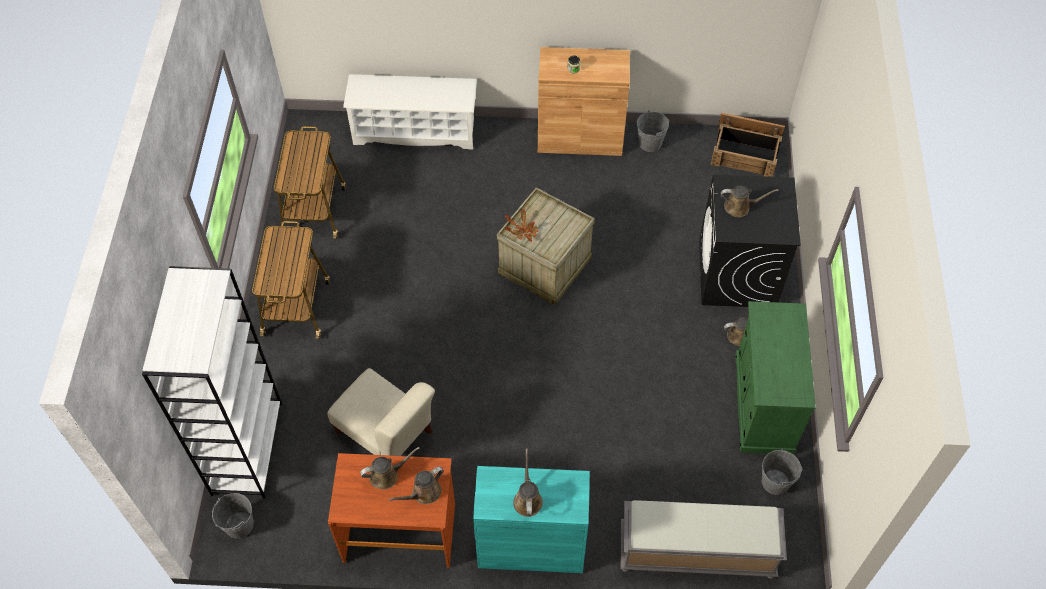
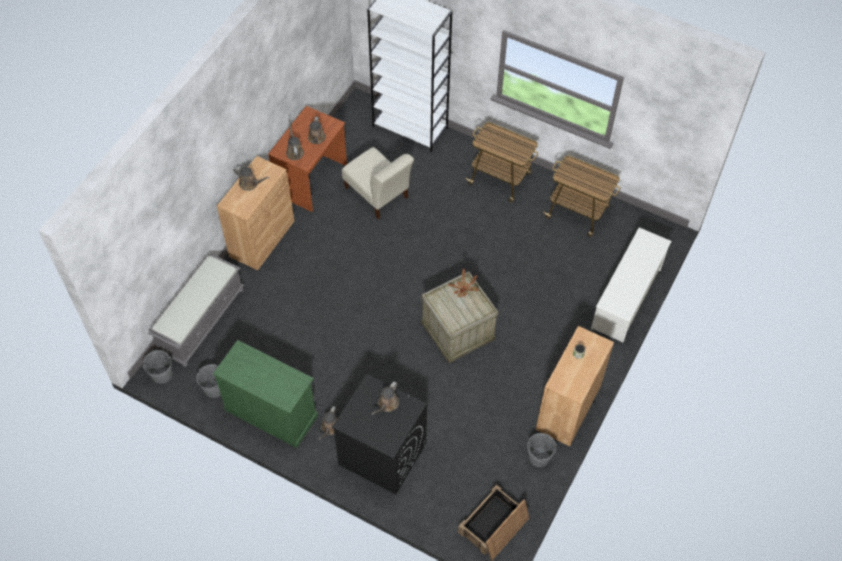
camera: 115 degrees right, 0 degrees up
grey bucket [212,493,254,539] -> grey bucket moved to [143,350,172,384]
beige chair [327,368,435,456] -> beige chair turned 105 degrees counterclockwise [342,147,414,219]
turquoise cabinet [473,466,590,573] -> brown cabinet [217,156,294,270]

